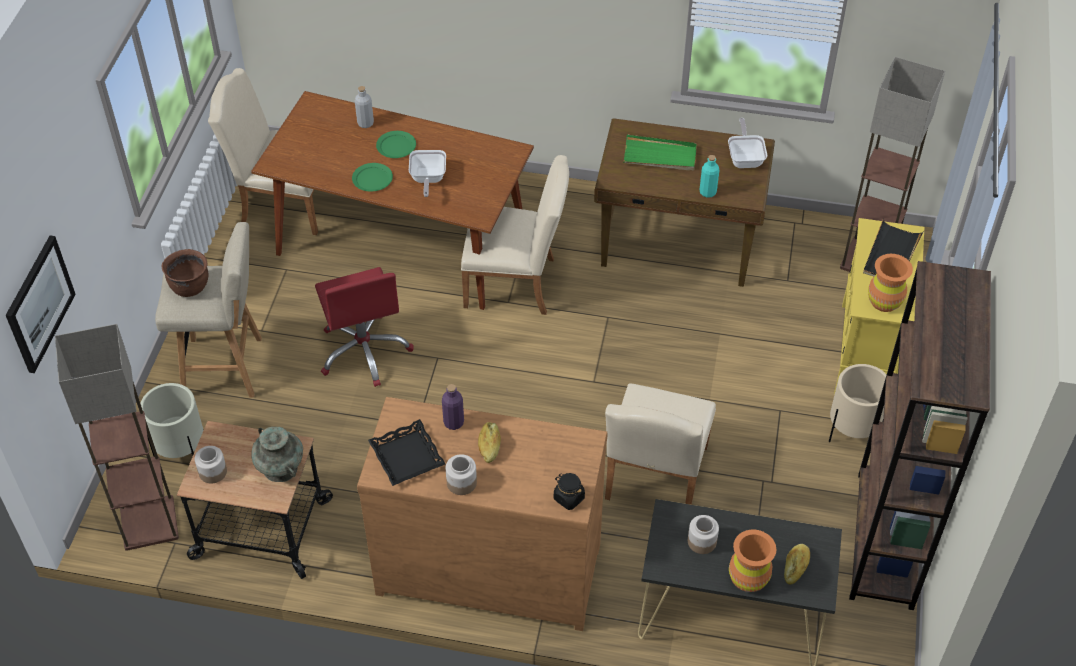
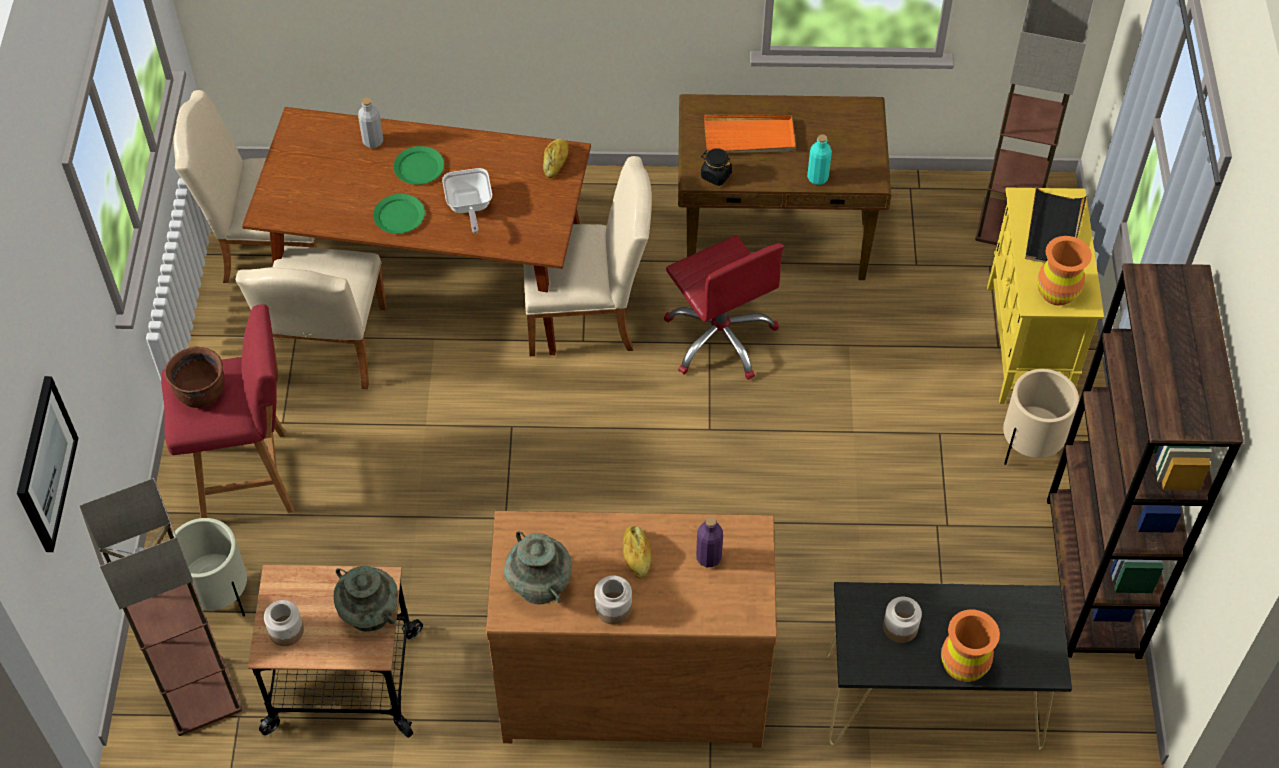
camera: 10 degrees left, 5 degrees up
beige stool [155,222,262,398] -> red stool [161,304,294,518]
red office chair [315,267,414,387] -> red office chair moved to [664,235,784,380]
black tray [368,419,445,486] -> turquoise vase [504,531,572,604]
purple bottle [442,384,464,430] -> purple bottle moved to [696,516,723,567]
black jar [554,473,585,510] -> black jar moved to [701,148,732,186]
beige chair [605,384,716,505] -> beige chair moved to [236,246,386,389]
green tray [623,135,697,171] -> orange tray [704,115,796,153]
frying pan [728,118,767,168] -> none
bread [784,544,810,585] -> bread moved to [543,139,569,178]

